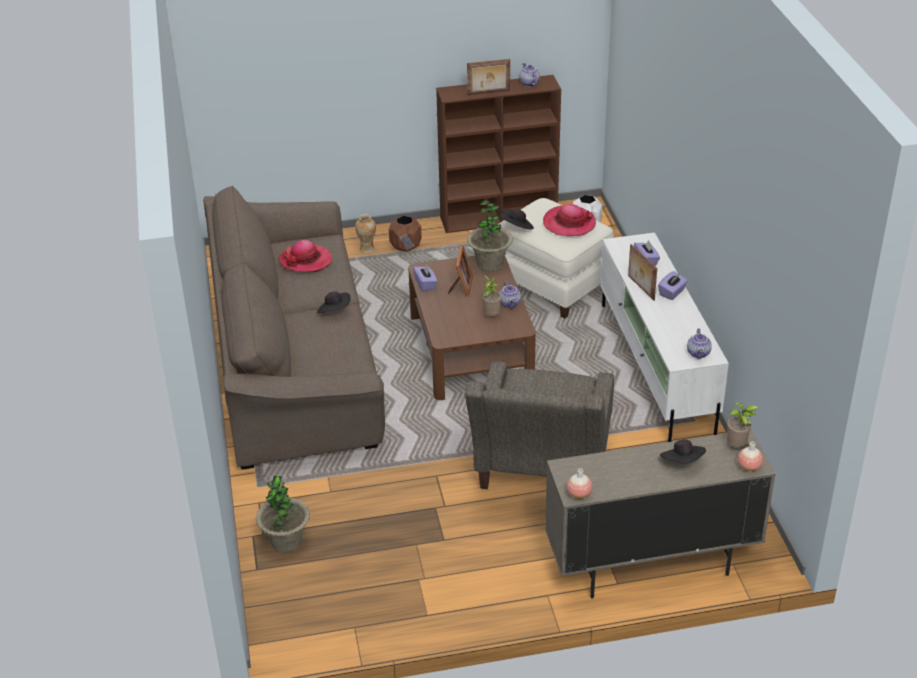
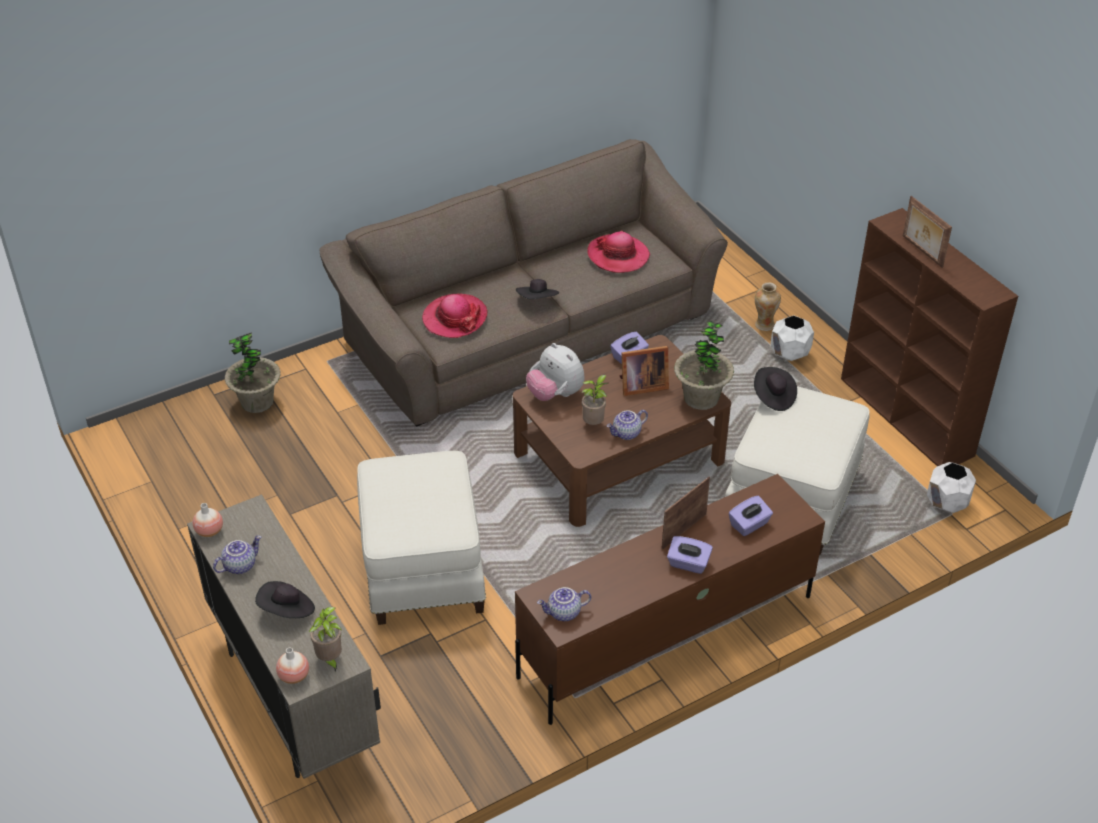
camera: 70 degrees right, 5 degrees up
brown planter [389,216,422,252] -> white planter [770,315,814,361]
grey armchair [465,362,614,489] -> white ottoman [357,451,486,625]
teapot [520,63,540,87] -> teapot moved to [213,536,261,574]
hat [543,204,596,236] -> hat moved to [422,294,488,338]
white tv stand [600,232,729,442] -> brown tv stand [515,474,825,725]
none -> plush toy [526,343,585,401]

